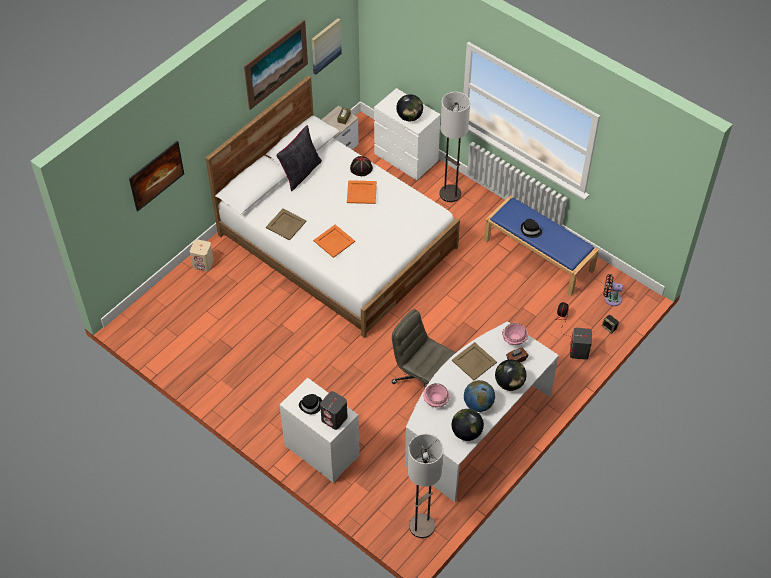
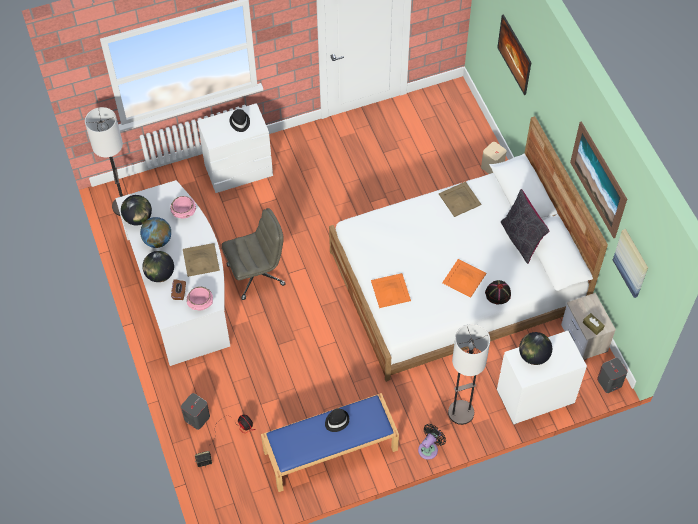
camera: 120 degrees right, 5 degrees up
orange tray [313,225,355,258] -> orange tray moved to [371,273,411,308]
grey speaker [320,391,347,430] -> grey speaker moved to [597,358,627,393]
black fan [604,274,623,306] -> black fan moved to [418,424,446,460]

